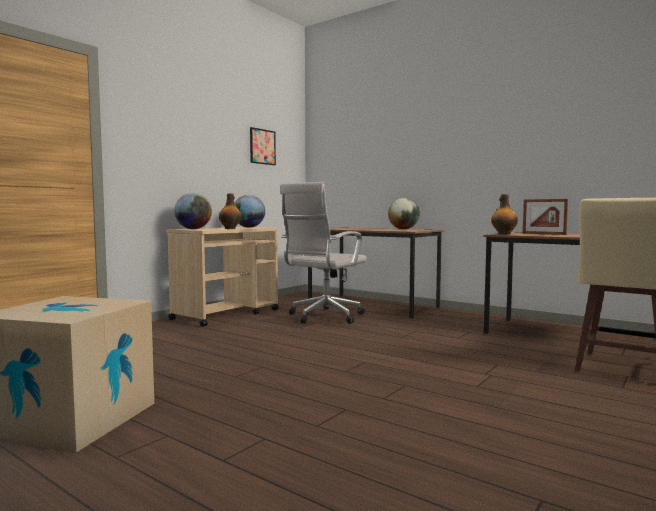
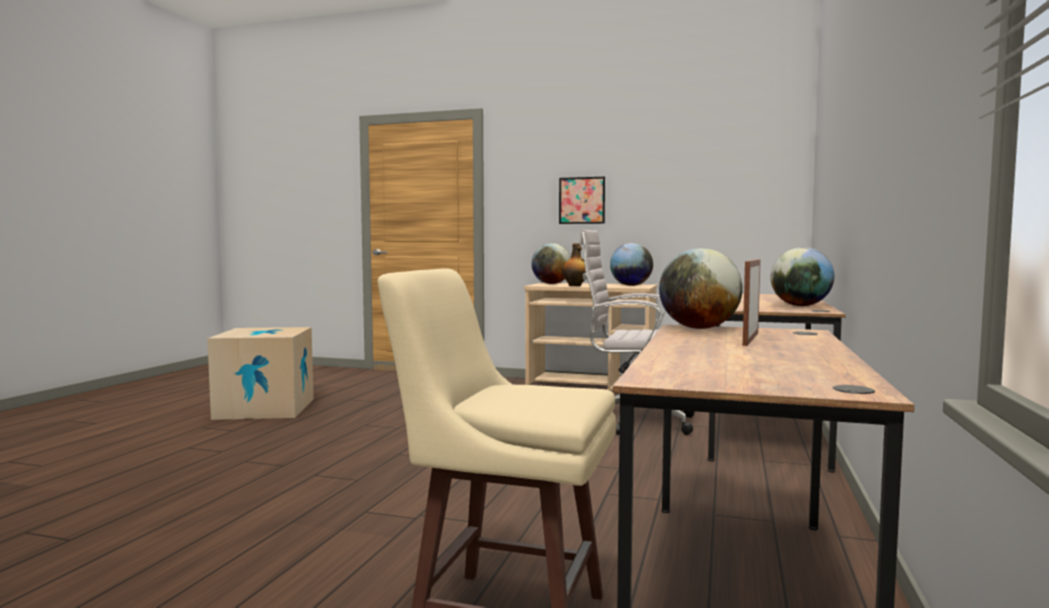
camera: 70 degrees right, 0 degrees up
picture [250,127,276,165] -> picture moved to [559,177,605,224]
bottle [491,194,518,234] -> globe [659,248,743,329]

